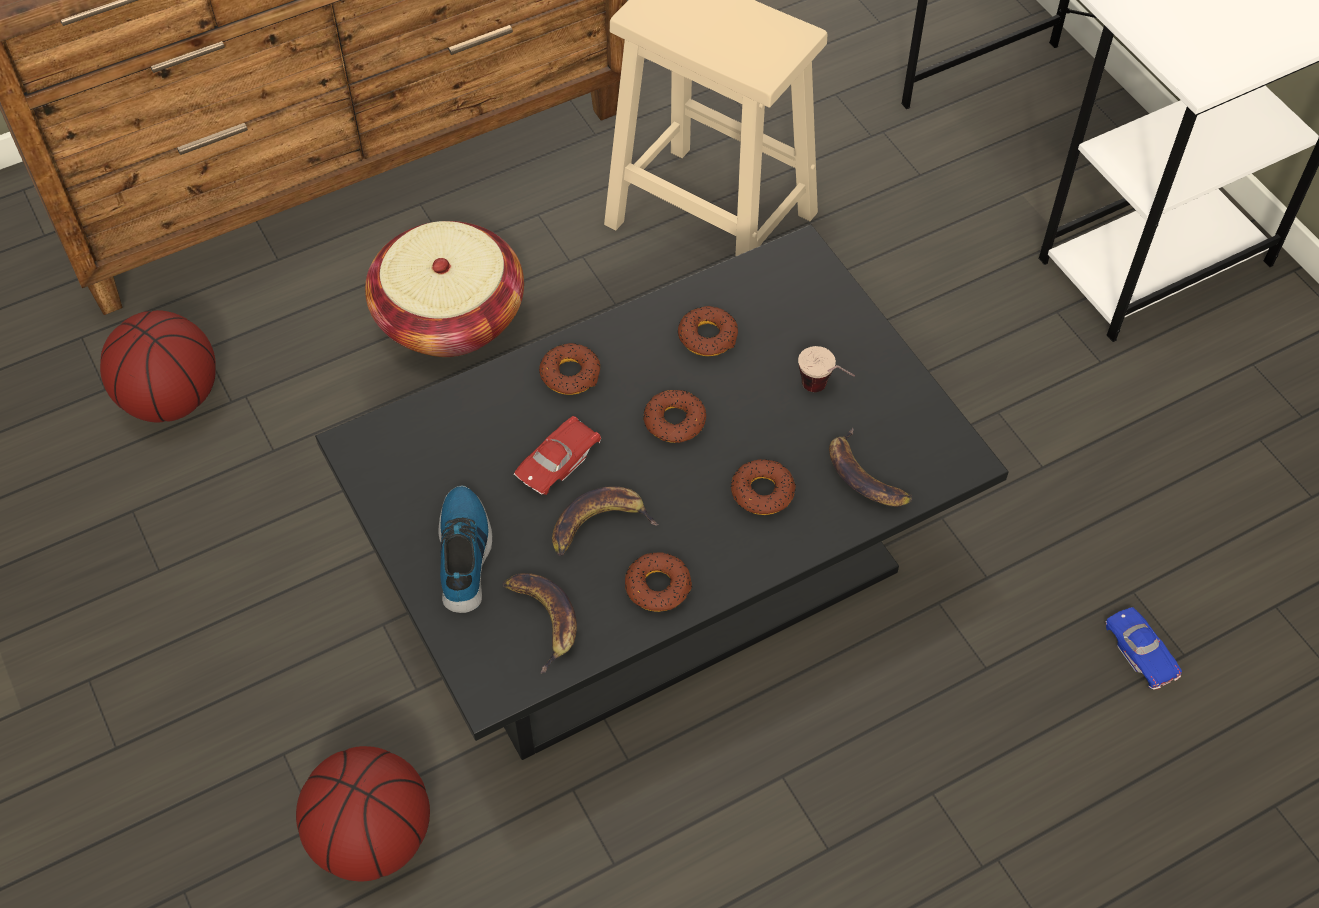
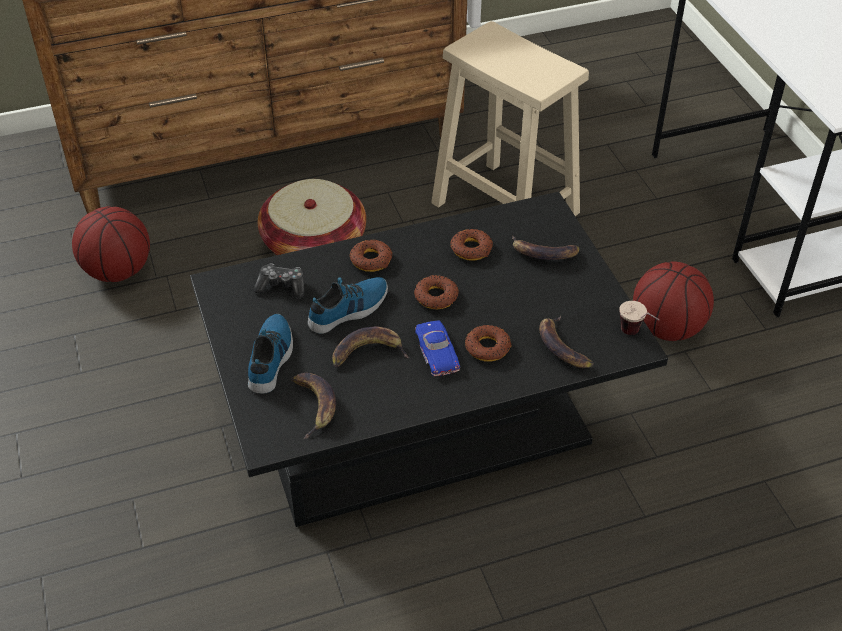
camera: 10 degrees right, 10 degrees down
basketball [296,746,430,881] -> basketball moved to [633,262,714,341]
red toy car [514,416,601,495] -> shoe [308,277,388,334]
donut [625,553,693,612] -> none
cup [798,346,855,392] -> cup moved to [619,301,660,335]
blue toy car [1106,607,1182,690] -> blue toy car moved to [415,320,460,376]
none -> game controller [254,264,305,299]
none -> banana [512,236,580,260]

